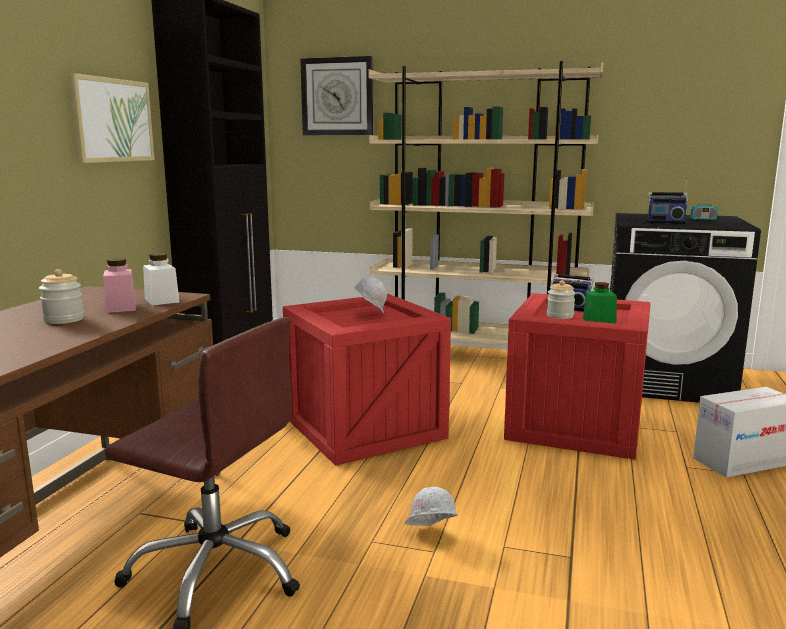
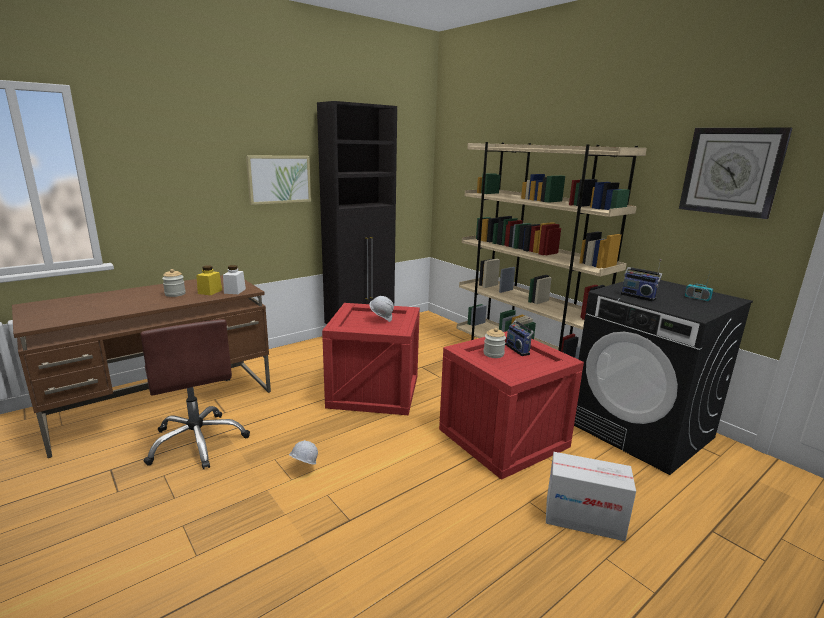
camera: 35 degrees right, 5 degrees up
pink jar [103,258,136,313] -> yellow jar [197,266,222,295]
wall clock [300,56,373,135] -> wall clock moved to [679,128,792,219]
green jar [583,282,617,324] -> none

